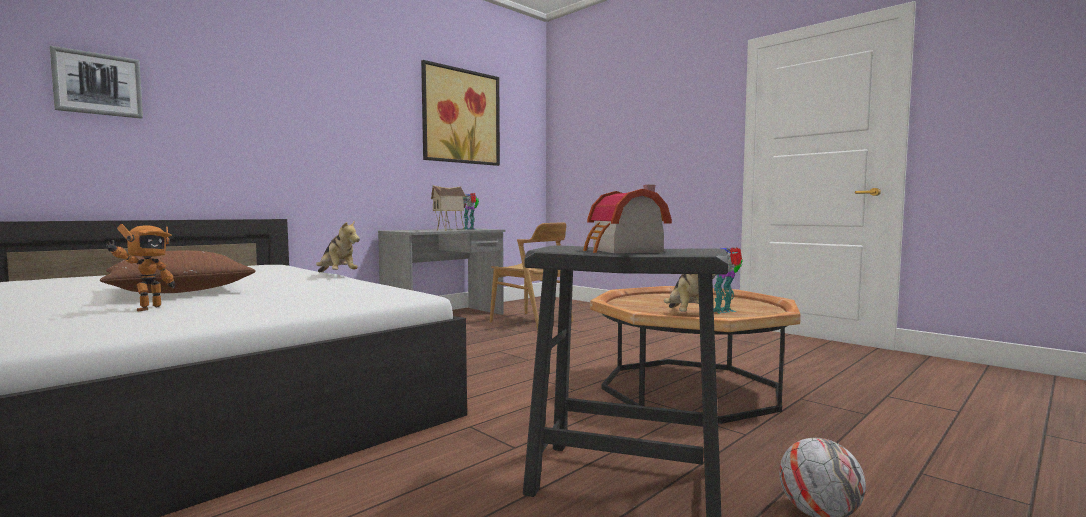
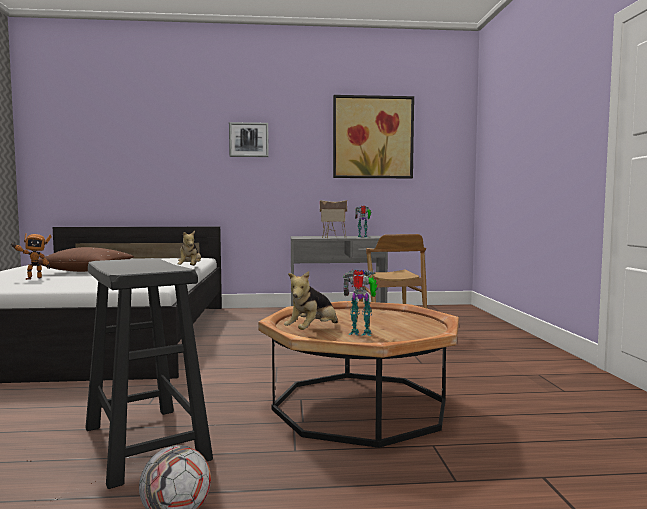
camera: 40 degrees right, 0 degrees up
picture [50,46,143,119] -> picture moved to [229,122,269,157]
toy house [583,185,672,253] -> none

